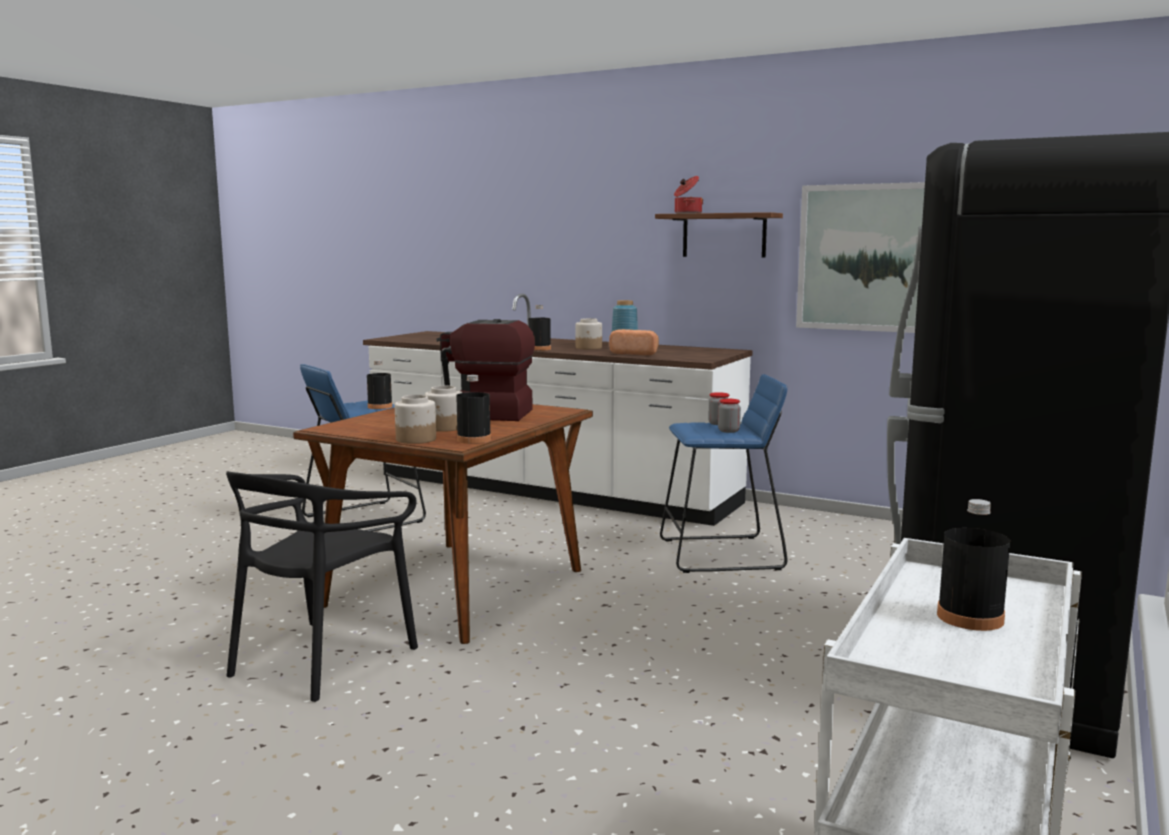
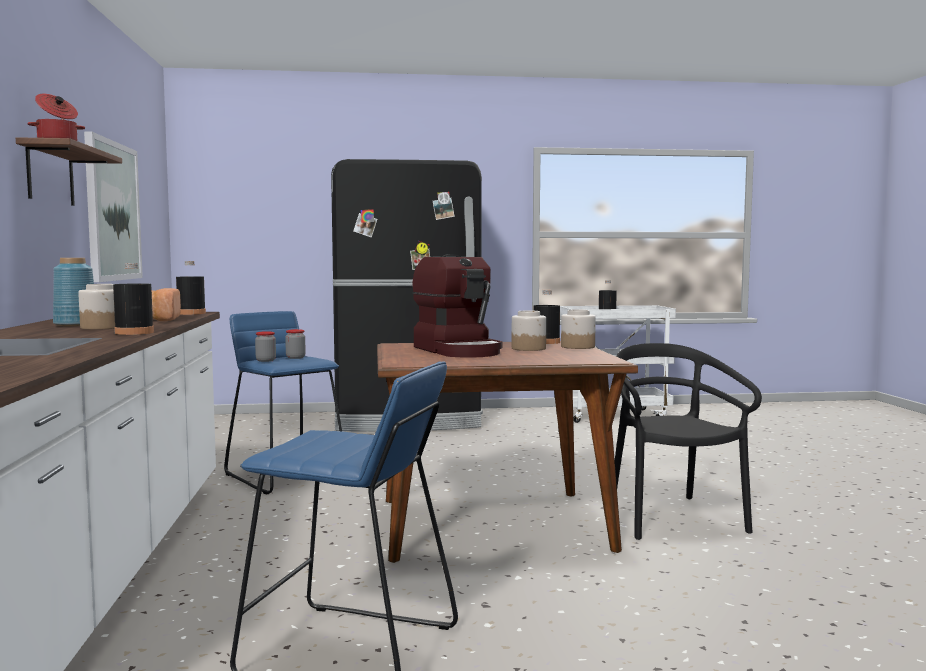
camera: 125 degrees left, 5 degrees down
black chair [226,472,418,702] -> black chair turned 90 degrees counterclockwise [615,343,762,540]
black bottle [367,360,392,409] -> black bottle moved to [176,261,206,315]

